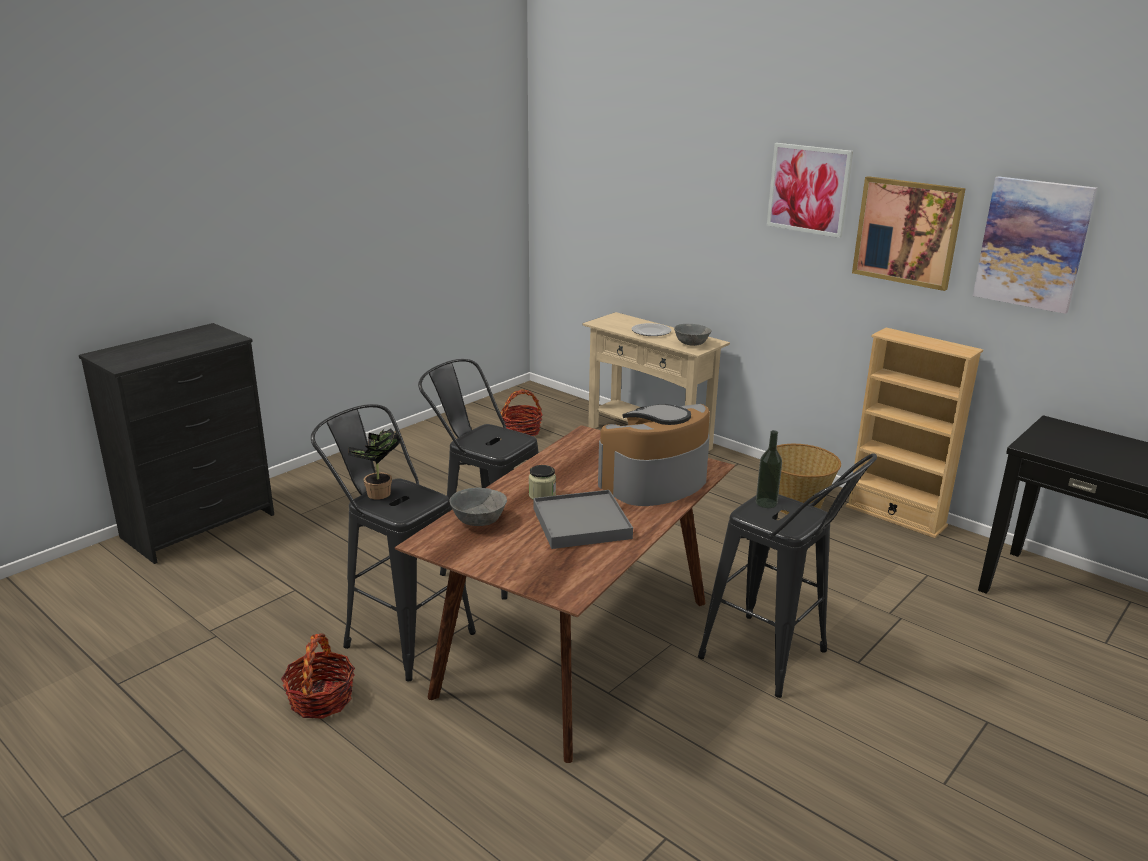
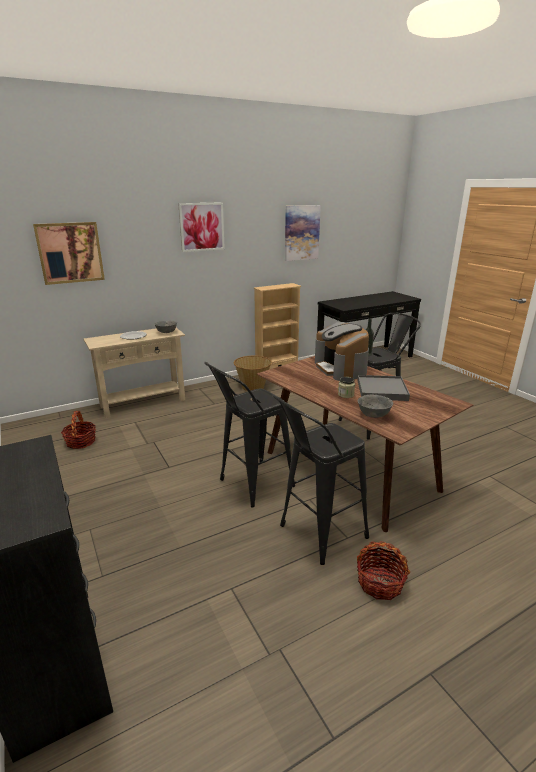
camera: 70 degrees left, 0 degrees up
potted plant [348,429,402,500] -> none
picture [852,176,966,291] -> picture moved to [33,222,105,285]

